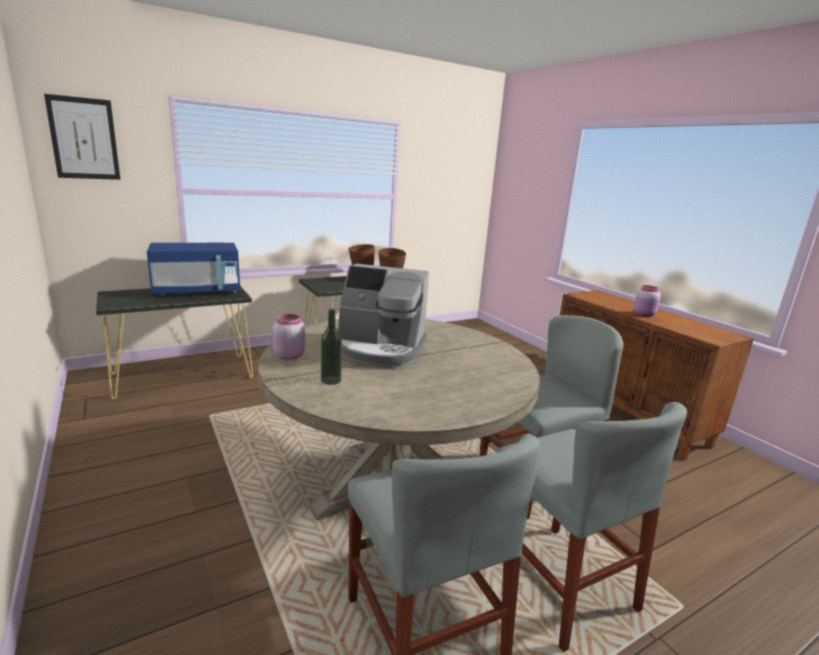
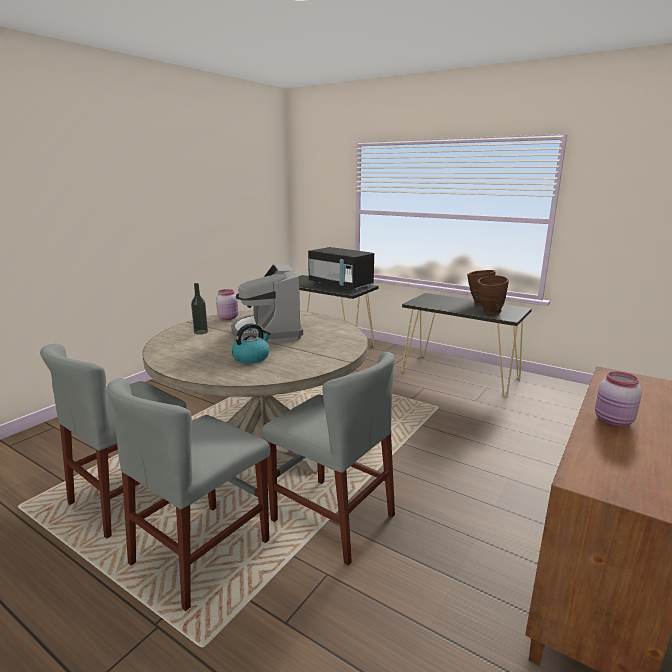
camera: 65 degrees right, 0 degrees up
picture [44,94,121,180] -> none
blue microwave [147,243,240,295] -> black microwave [308,247,374,291]
none -> kettle [232,323,271,364]

